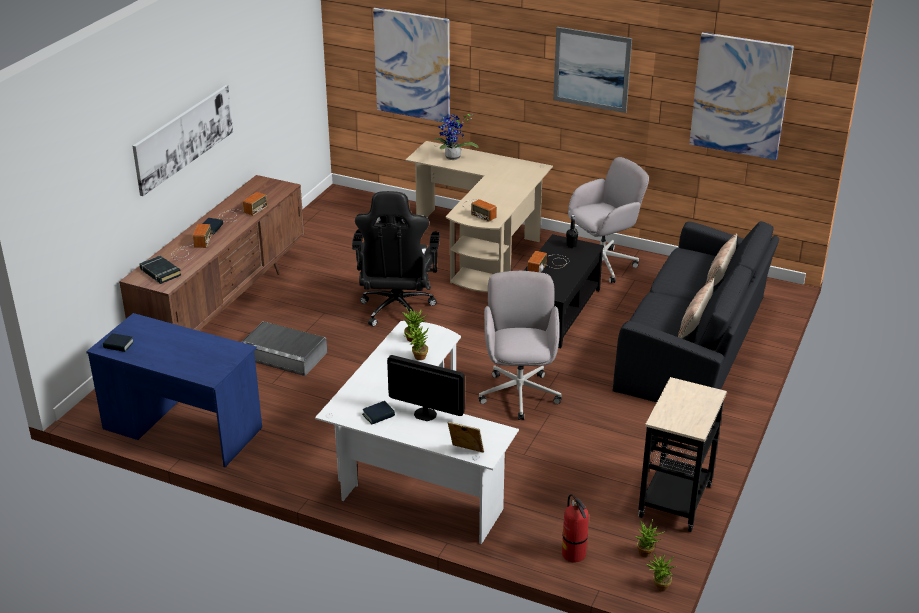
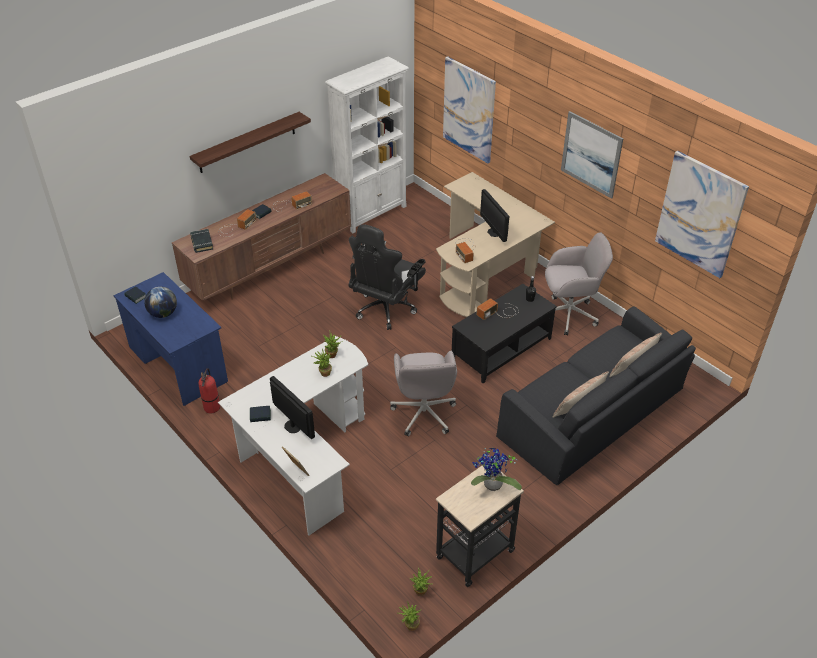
camera: 25 degrees right, 10 degrees up
picture [132,85,233,196] -> shelf [190,112,311,173]
grey storage box [241,321,327,376] -> none
potted plant [434,114,479,160] -> potted plant moved to [471,448,522,491]
grey office chair [478,271,562,420] -> grey office chair turned 150 degrees clockwise [390,351,457,437]
fire extinguisher [562,494,589,563] -> fire extinguisher moved to [198,368,220,414]
none -> globe [144,287,177,318]
none -> white bookcase [325,56,409,233]
none -> monitor [480,189,509,242]

